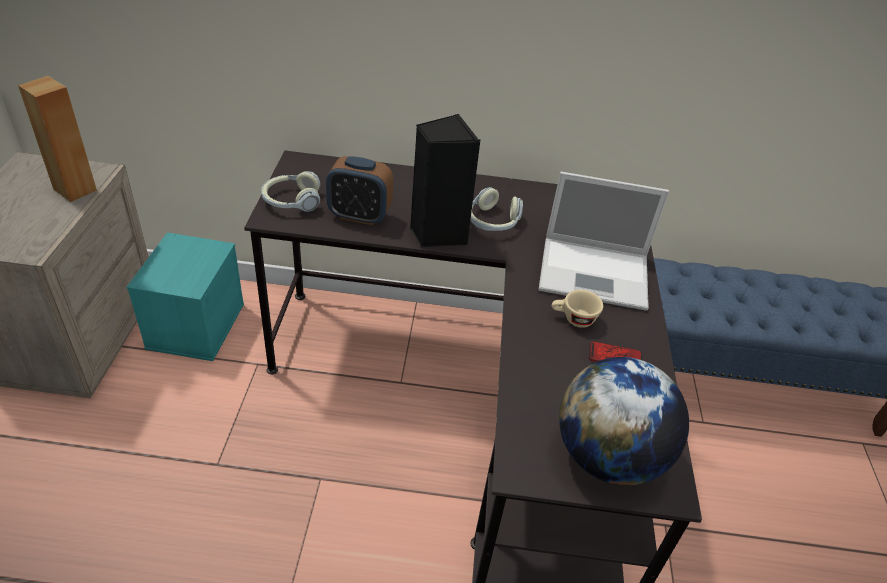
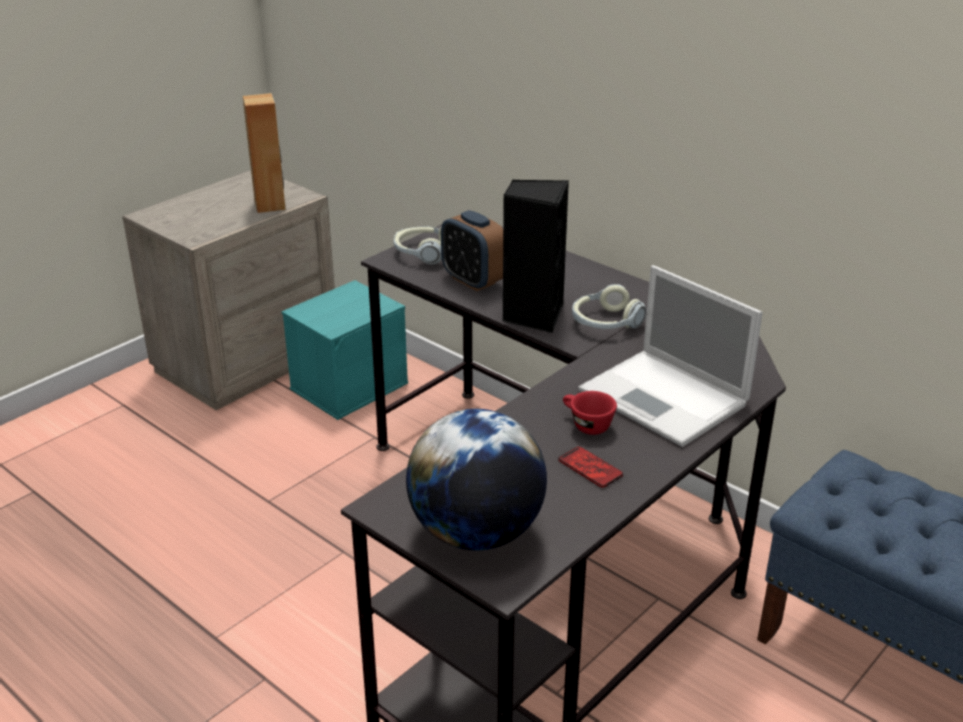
camera: 40 degrees right, 10 degrees down
beige cup [552,290,603,328] -> red cup [563,391,617,435]

